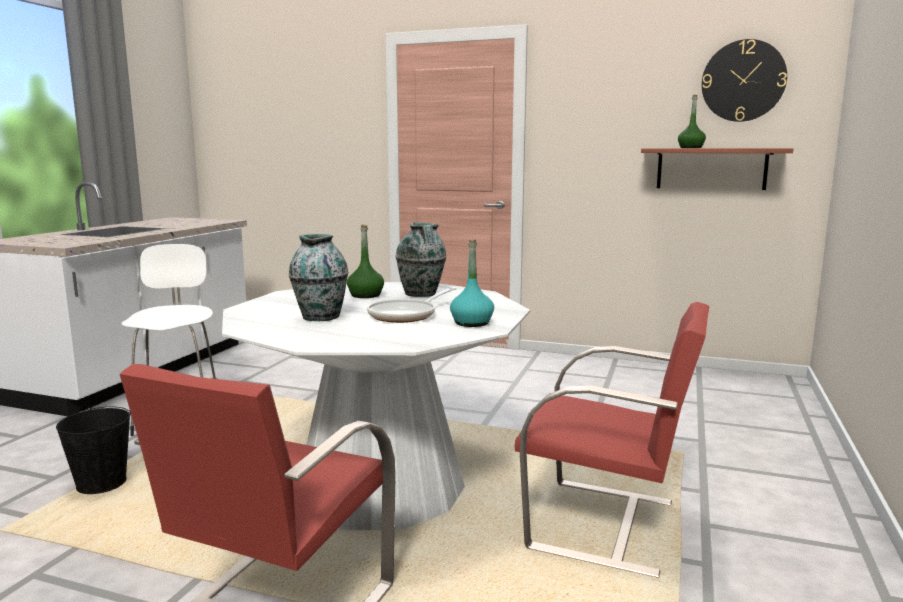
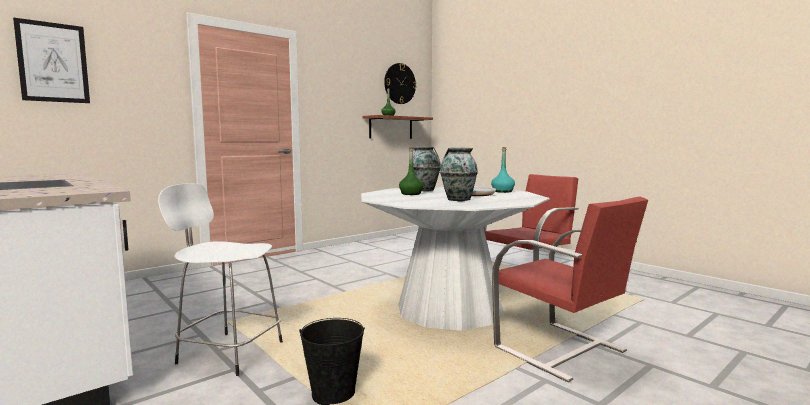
camera: 60 degrees left, 5 degrees down
none -> picture [13,18,90,103]

